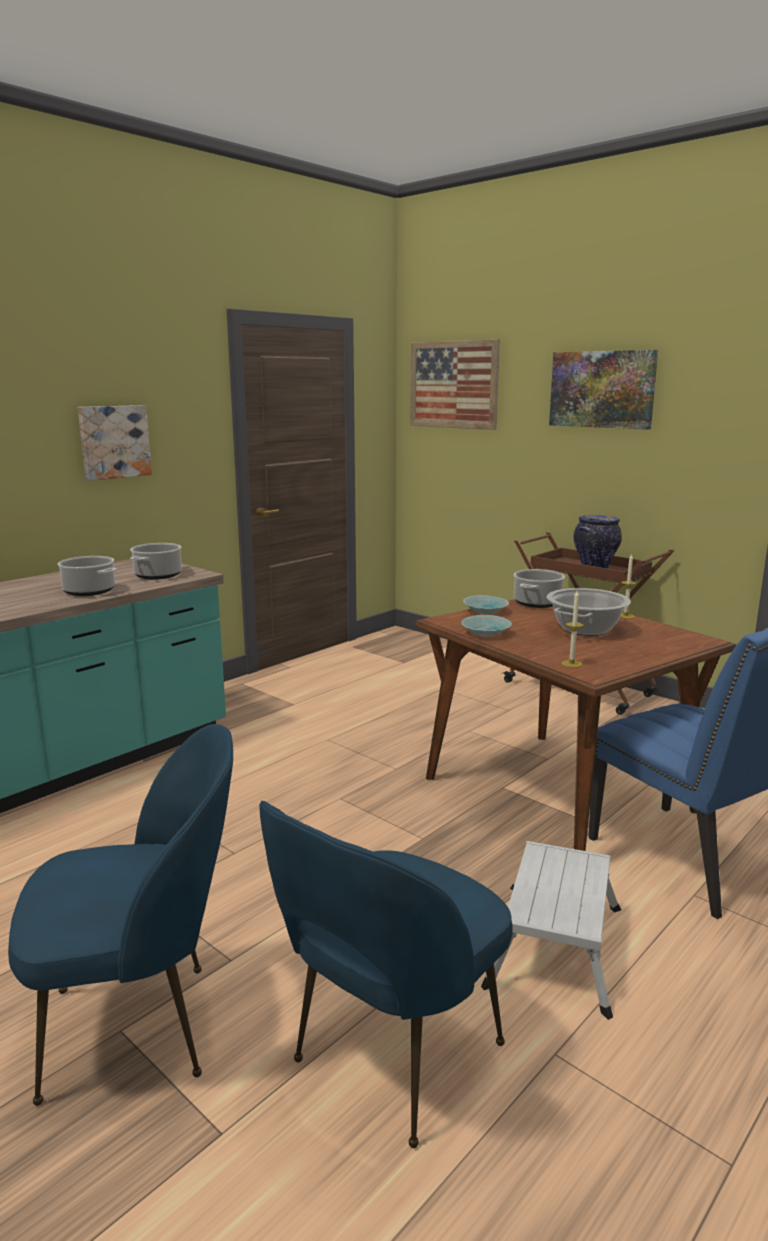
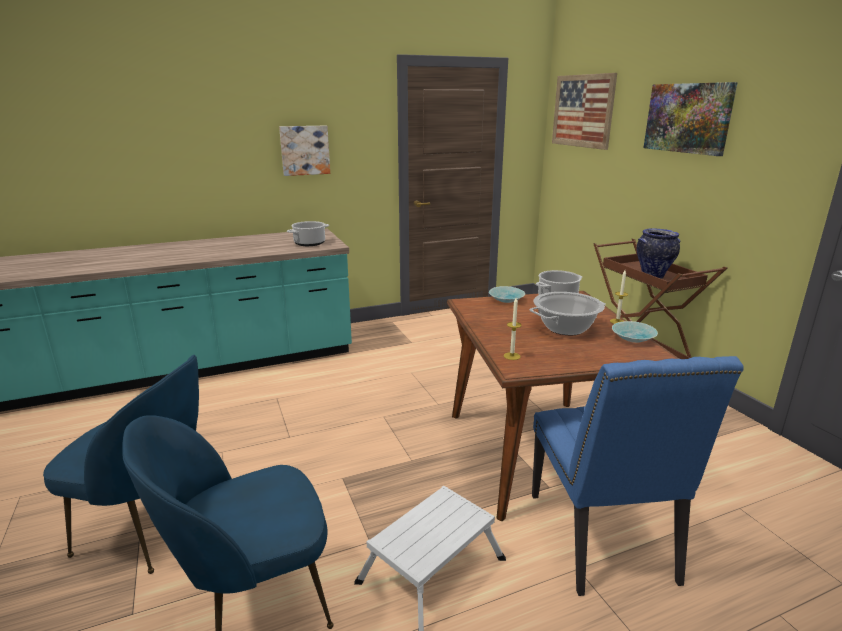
camera: 25 degrees right, 5 degrees up
cooking pot [58,556,117,596] -> none
turquoise bowl [461,615,512,637] -> turquoise bowl moved to [612,321,658,343]

